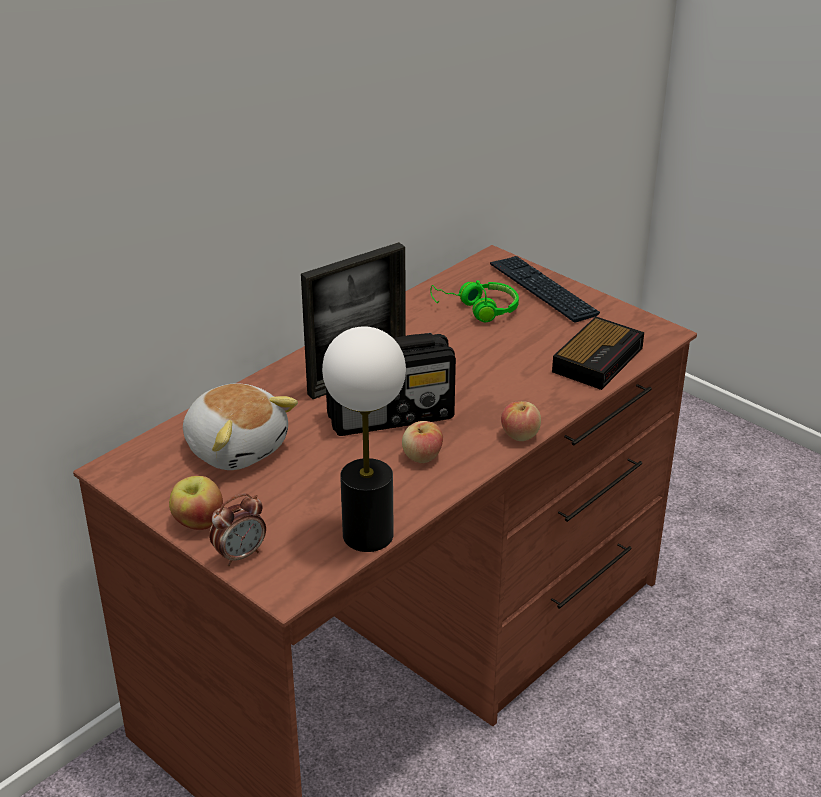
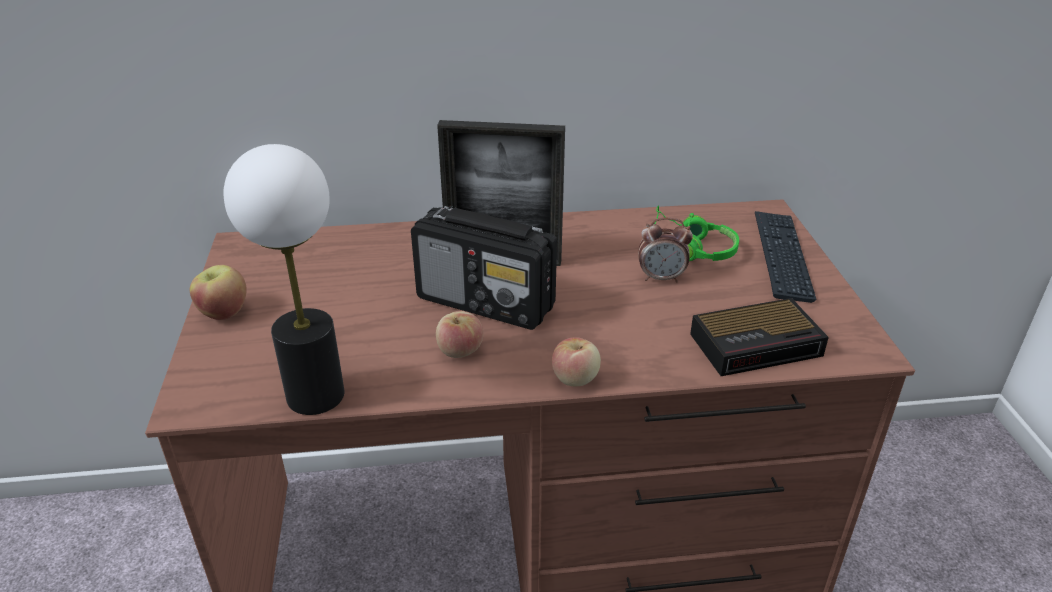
camera: 40 degrees right, 0 degrees up
plush toy [183,383,298,470] -> none
alarm clock [209,493,266,566] -> alarm clock moved to [638,218,693,283]

